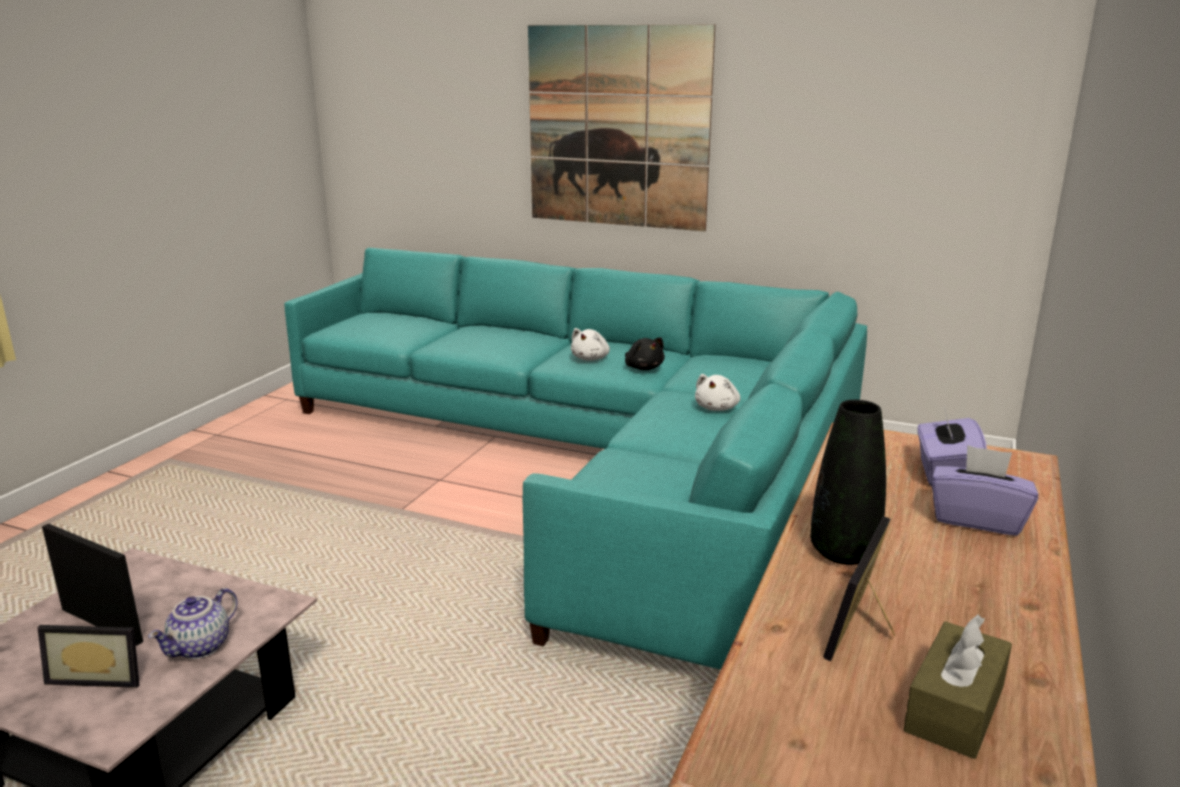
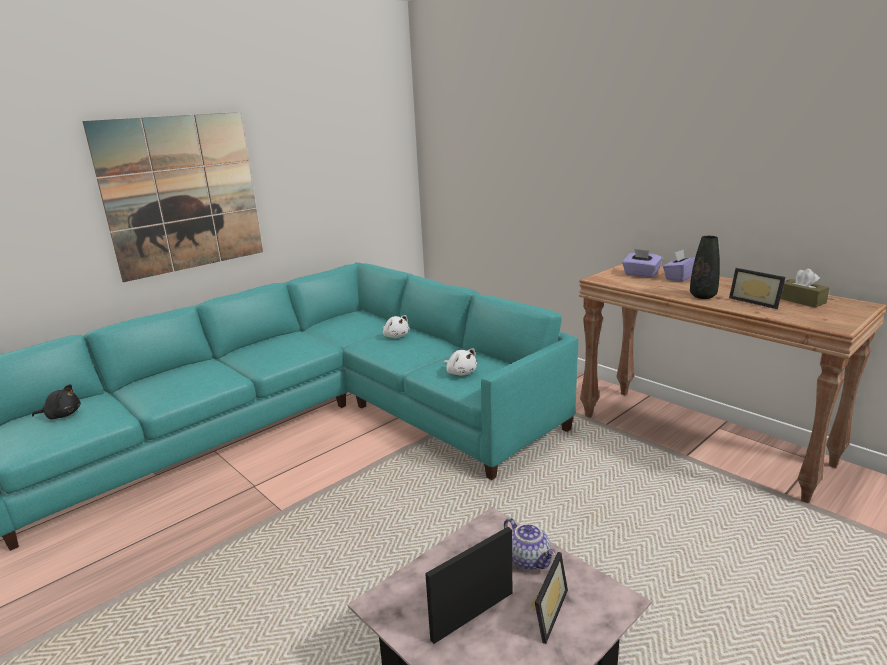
camera: 65 degrees left, 0 degrees up
white plush toy [571,328,610,360] -> white plush toy moved to [444,348,477,375]
black plush toy [625,337,665,370] -> black plush toy moved to [32,384,81,419]

